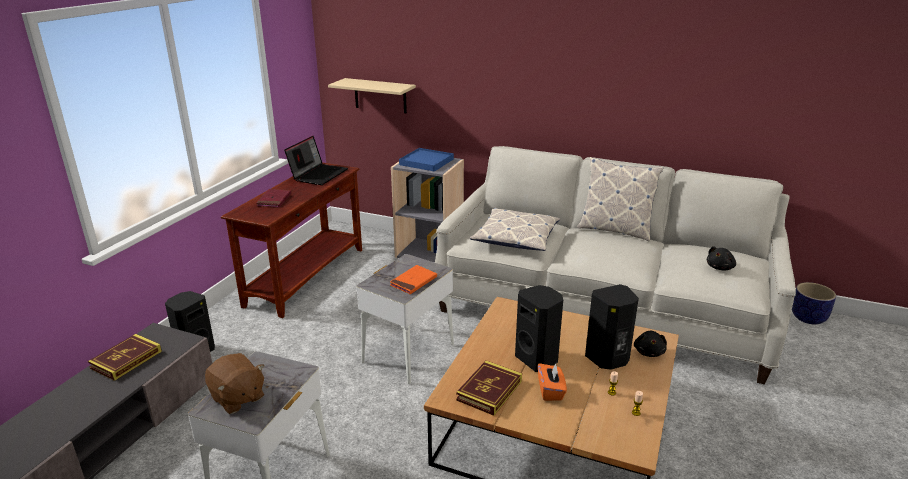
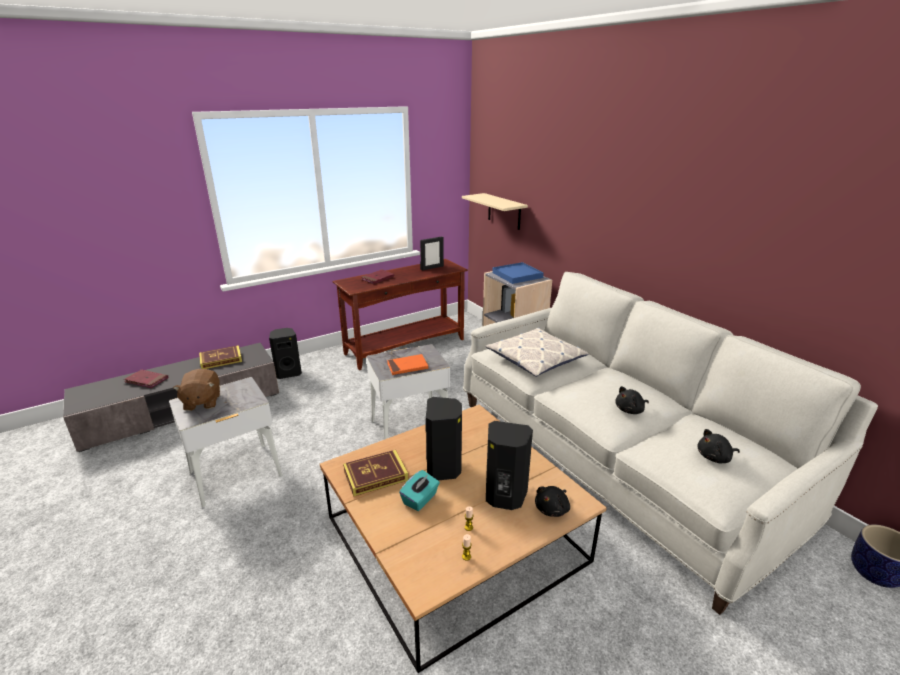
camera: 35 degrees right, 0 degrees up
laptop [284,136,348,185] -> picture frame [420,236,444,271]
orange tissue box [538,363,567,401] -> turquoise tissue box [399,470,440,511]
pillow [577,157,663,241] -> none
none -> red book [124,370,169,388]
none -> black plush toy [615,386,649,414]

